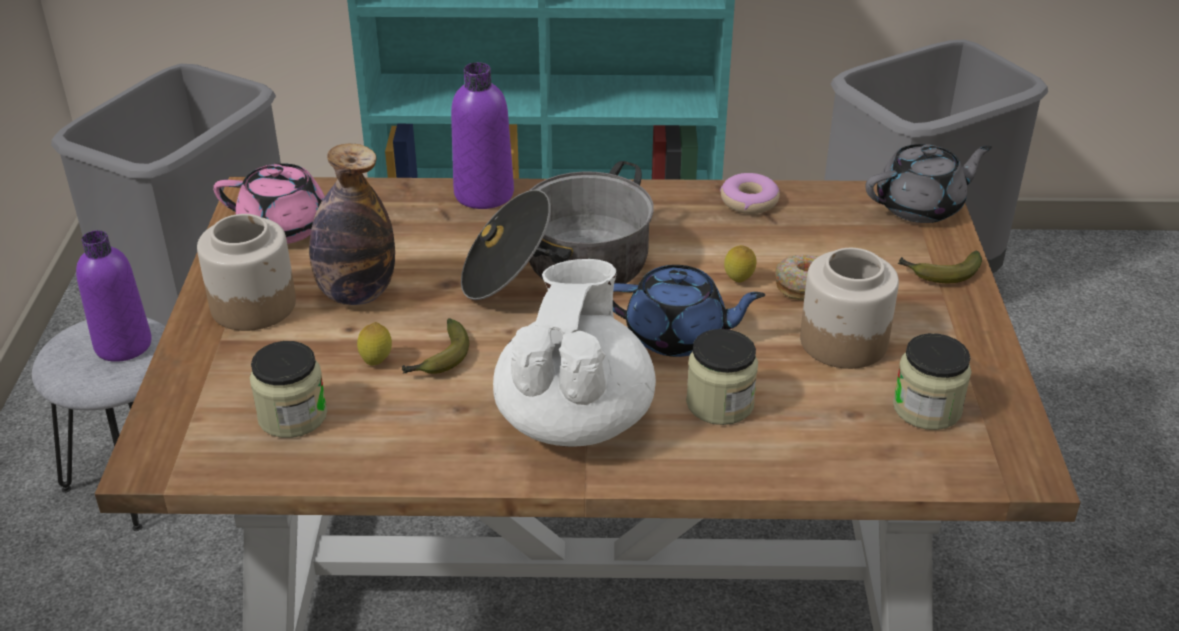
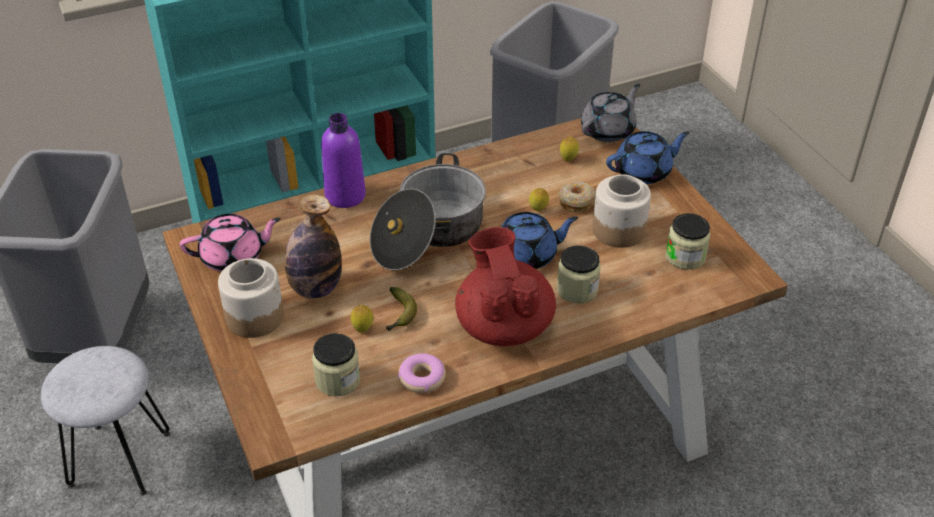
camera: 25 degrees left, 5 degrees up
purple bottle [76,230,152,362] -> none
white teapot [493,259,656,447] -> red teapot [455,227,556,346]
donut [720,173,780,214] -> donut moved to [398,353,446,393]
banana [898,250,982,283] -> blue teapot [606,131,690,184]
none -> lemon [560,136,579,161]

